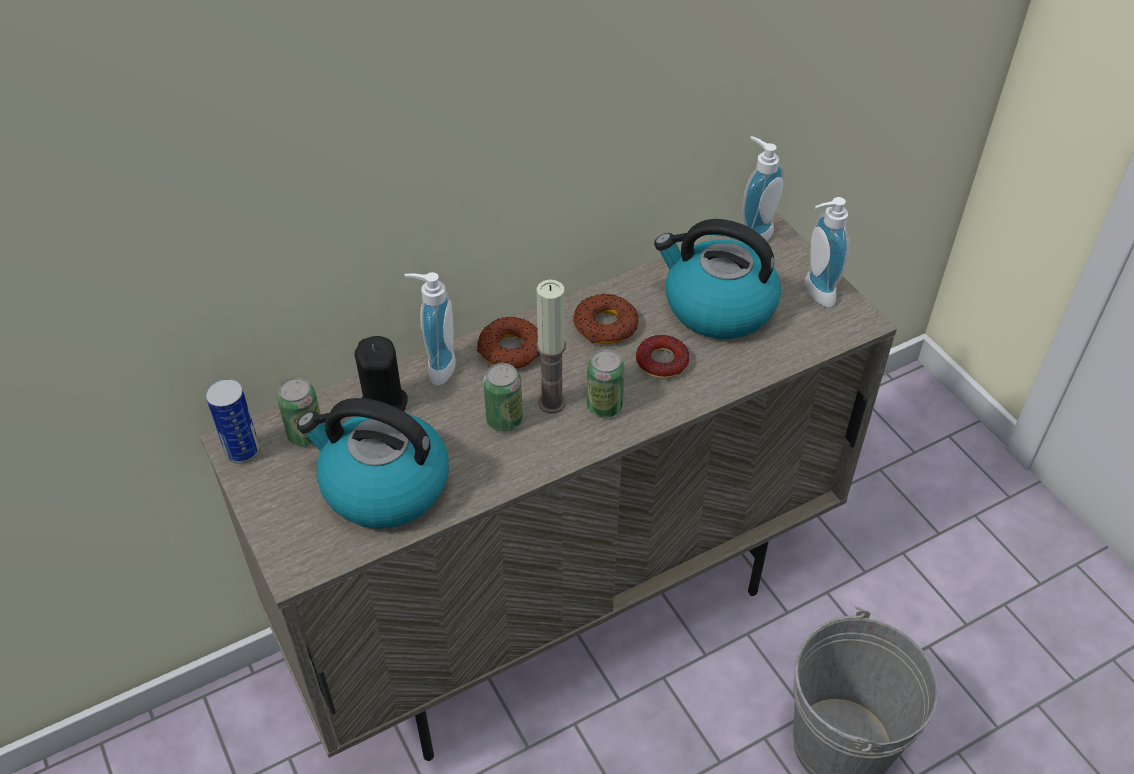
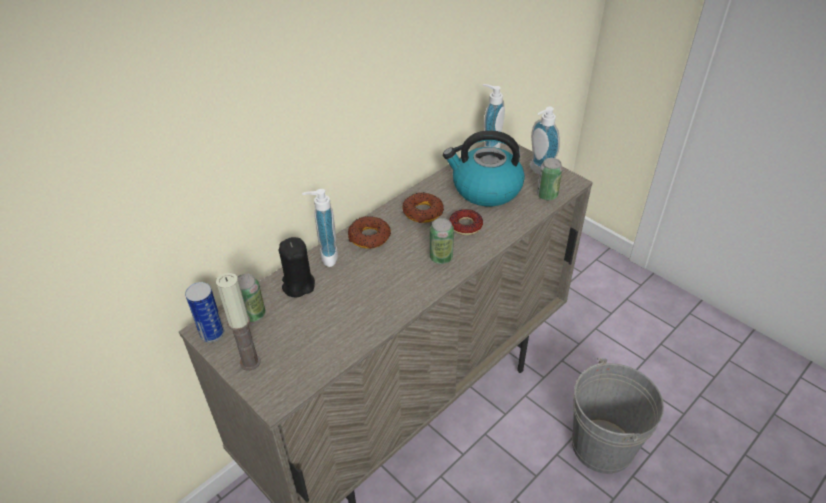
camera: 15 degrees left, 5 degrees down
kettle [297,398,449,529] -> none
can [483,363,523,432] -> can moved to [537,158,563,200]
candle [536,280,566,413] -> candle moved to [216,273,261,371]

